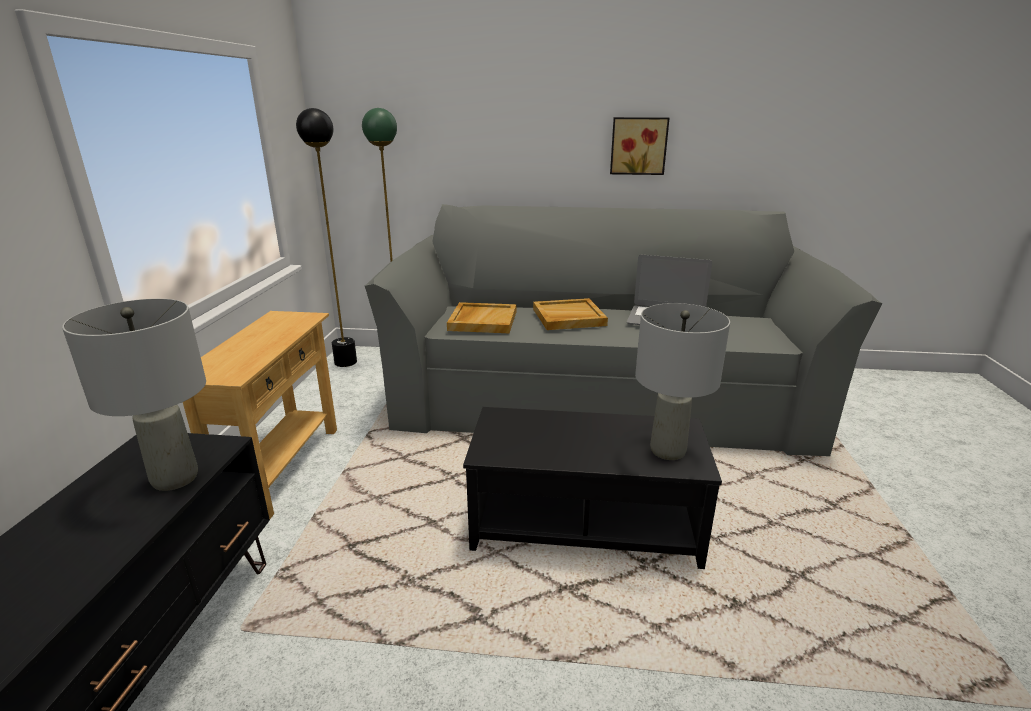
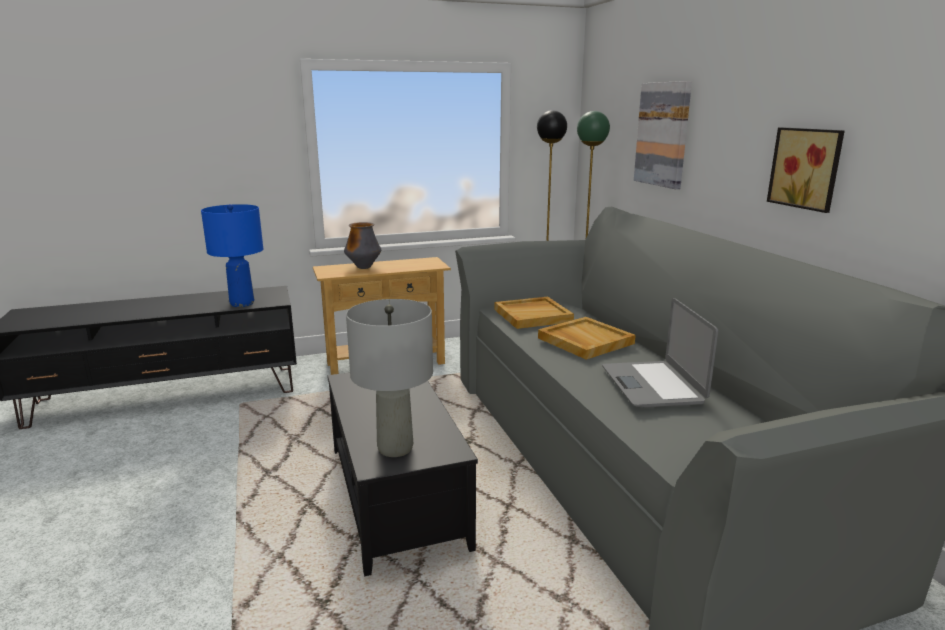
camera: 65 degrees right, 5 degrees down
grey table lamp [62,299,206,491] -> blue table lamp [201,204,263,307]
none -> vase [344,222,381,269]
none -> picture [634,81,692,189]

